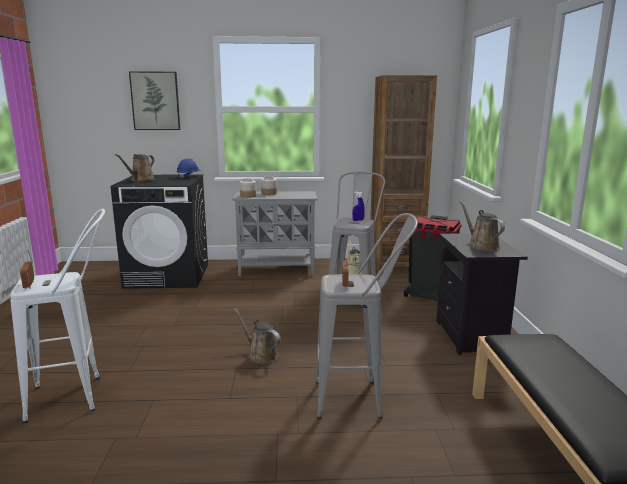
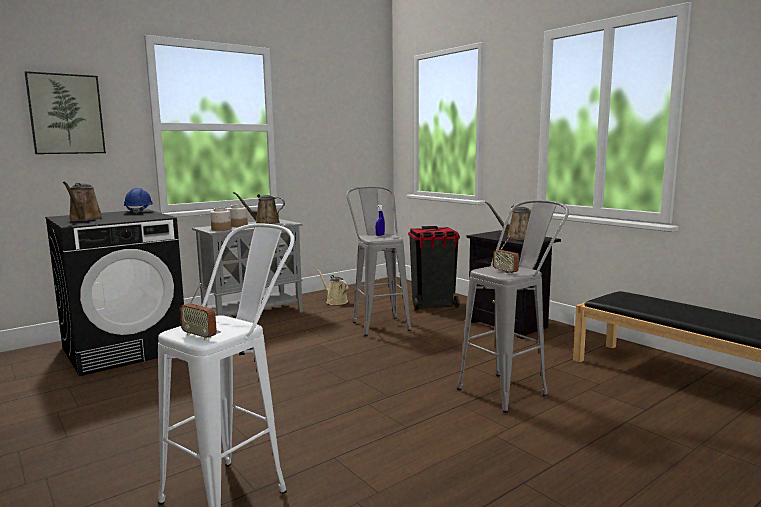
camera: 35 degrees left, 5 degrees down
brown watering can [234,308,281,364] -> brown watering can moved to [233,192,285,224]
brown bookcase [370,75,437,272] -> none

